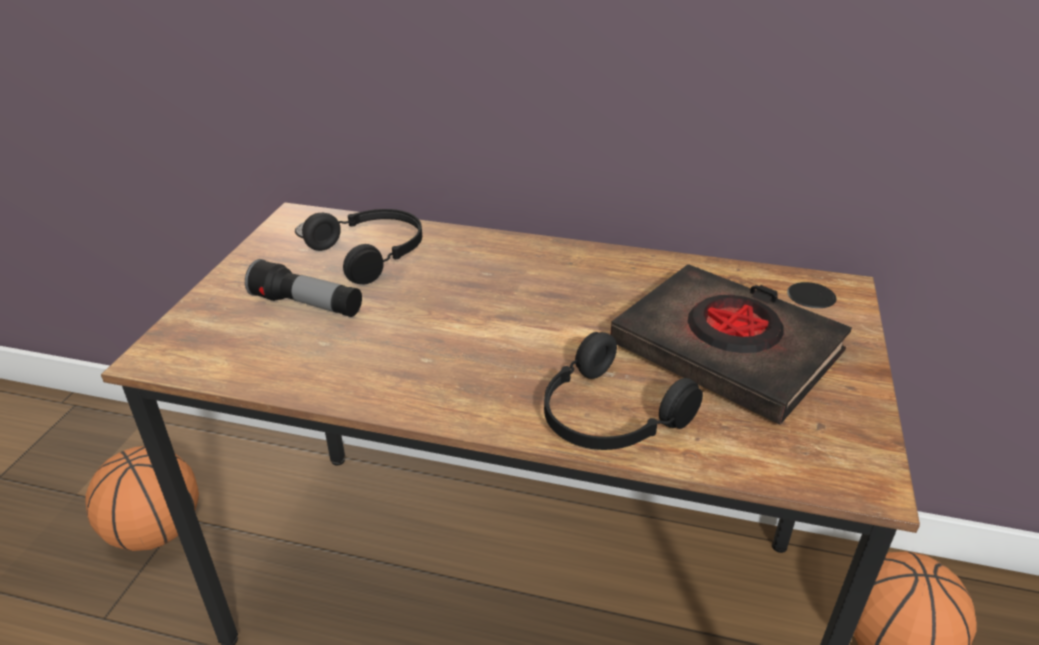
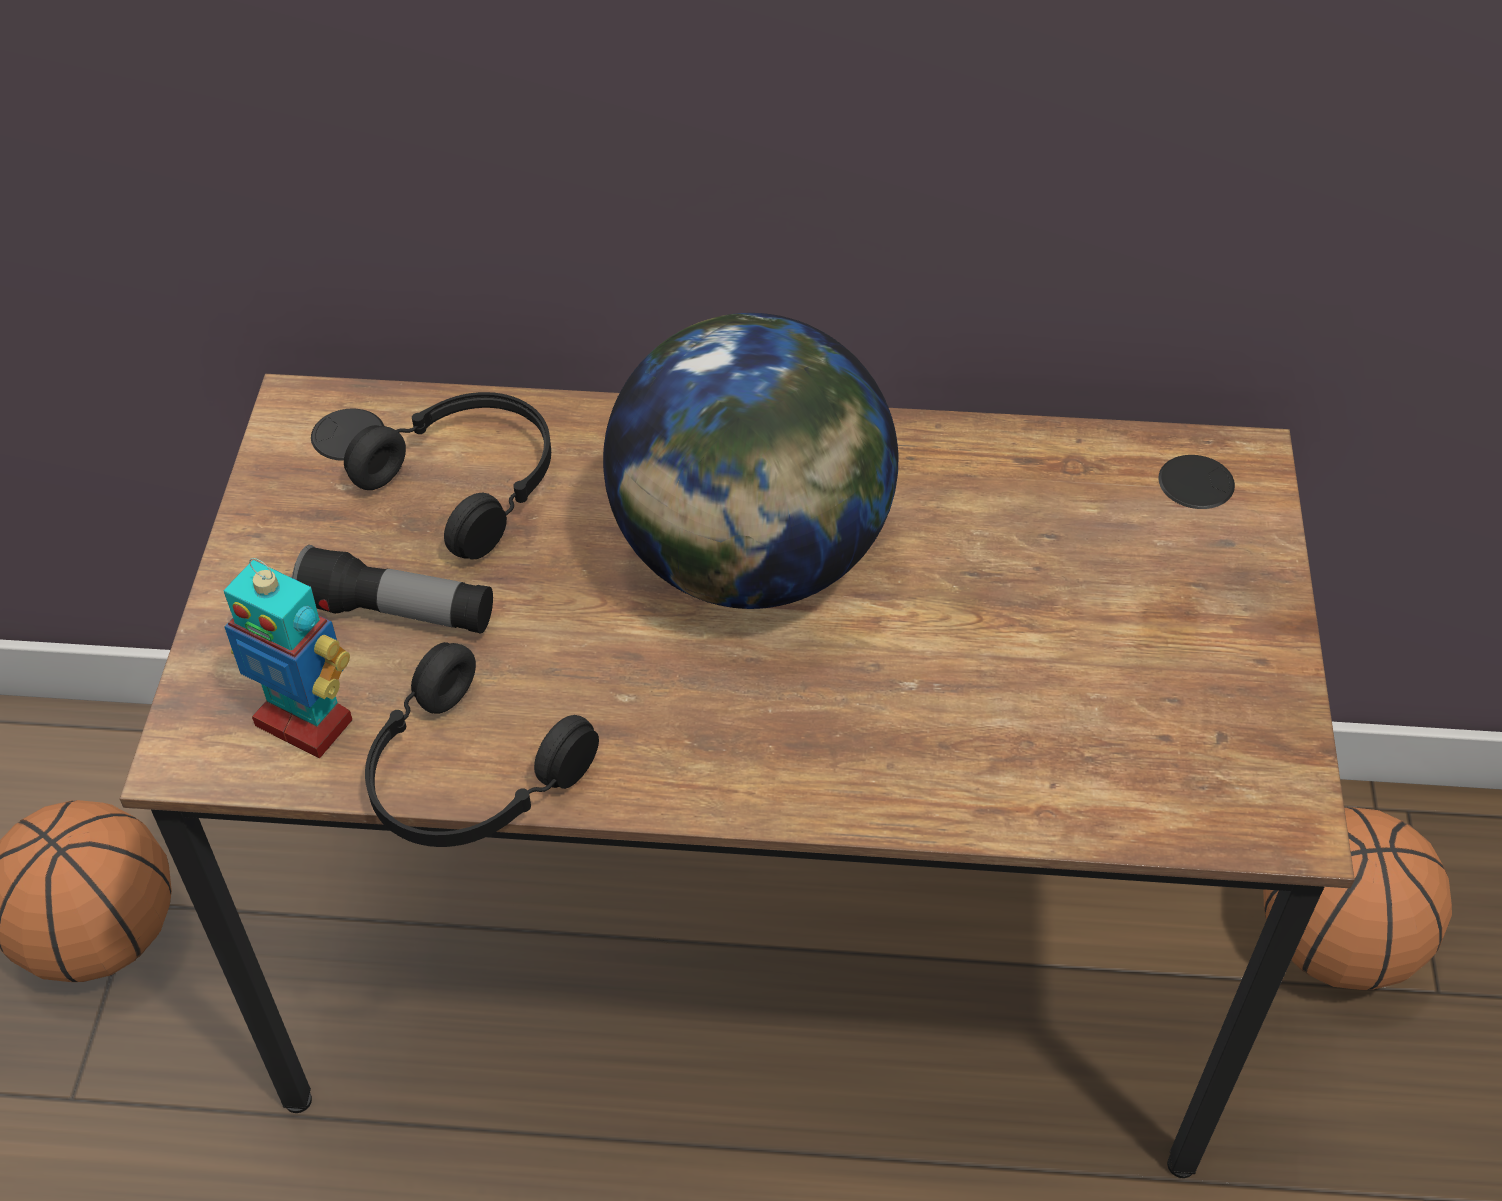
camera: 10 degrees left, 15 degrees up
black headphones [544,332,703,450] -> black headphones moved to [365,642,599,847]
black book [610,264,852,425] -> none
none -> toy robot [224,558,352,759]
none -> globe [603,313,898,609]

